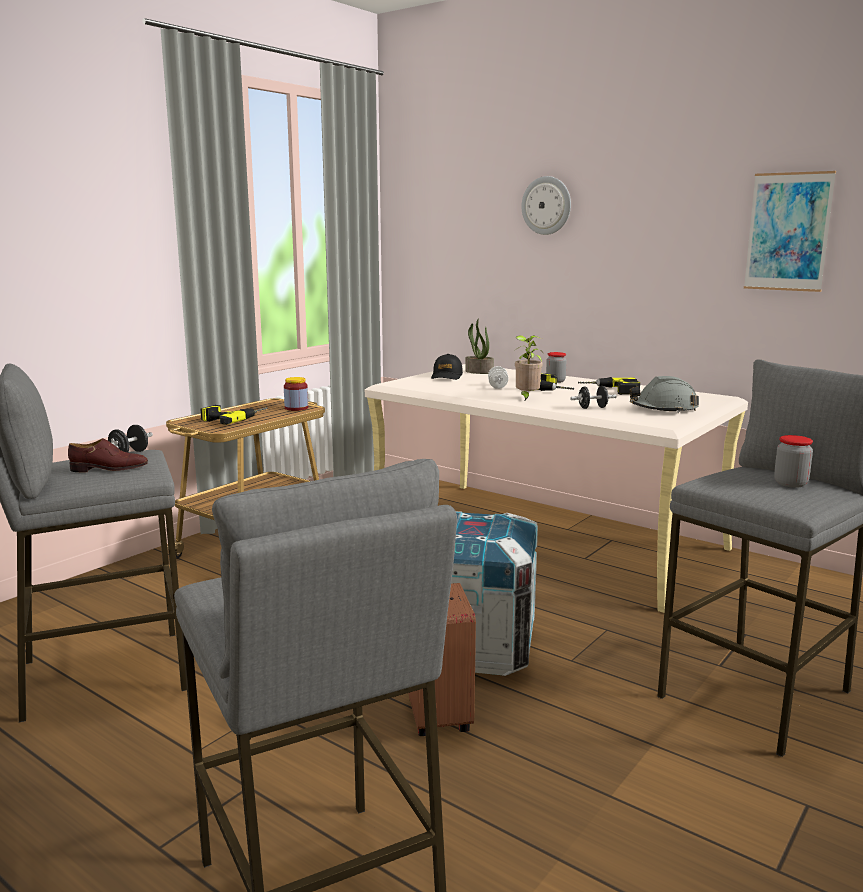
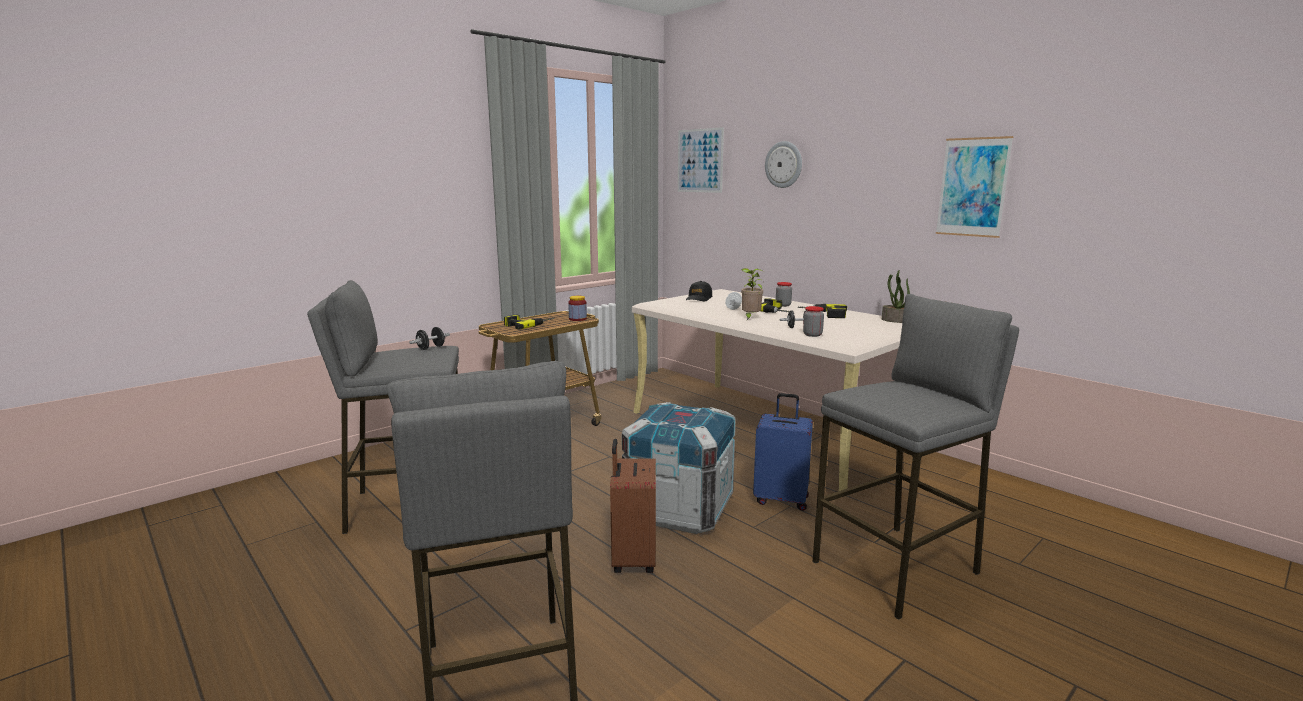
camera: 10 degrees right, 0 degrees up
brown shoe [68,438,148,472] -> none
potted plant [465,318,494,374] -> potted plant moved to [882,270,910,323]
grey hard hat [629,376,699,413] -> none
jar [774,435,813,488] -> jar moved to [803,306,824,337]
none -> picture [678,127,724,193]
none -> blue suitcase [753,393,813,511]

